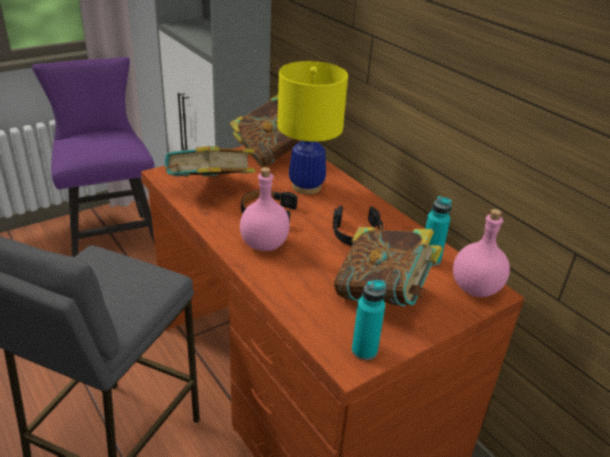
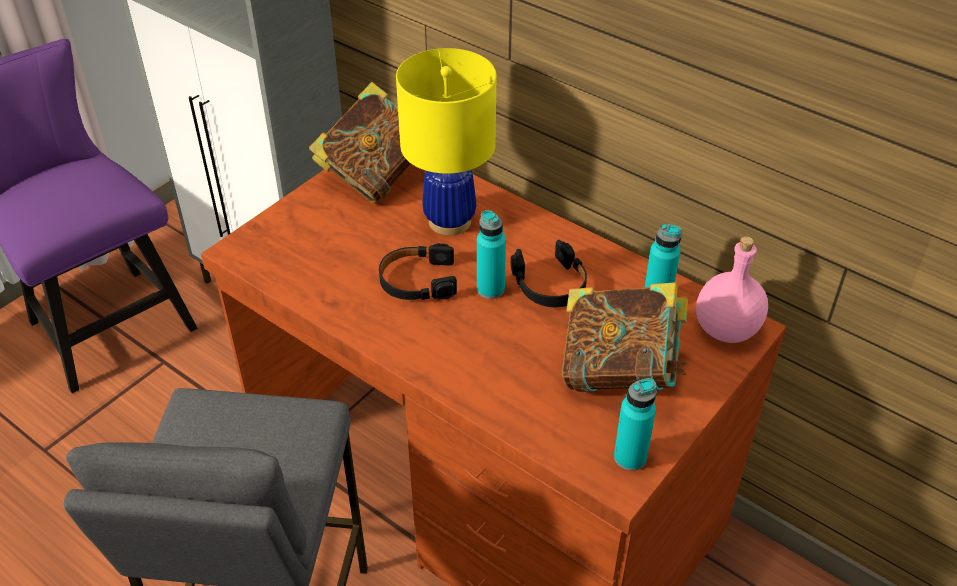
camera: 15 degrees left, 10 degrees up
book [165,146,256,177] -> none
pink bottle [240,167,290,251] -> none
none -> turquoise bottle [477,210,506,299]

